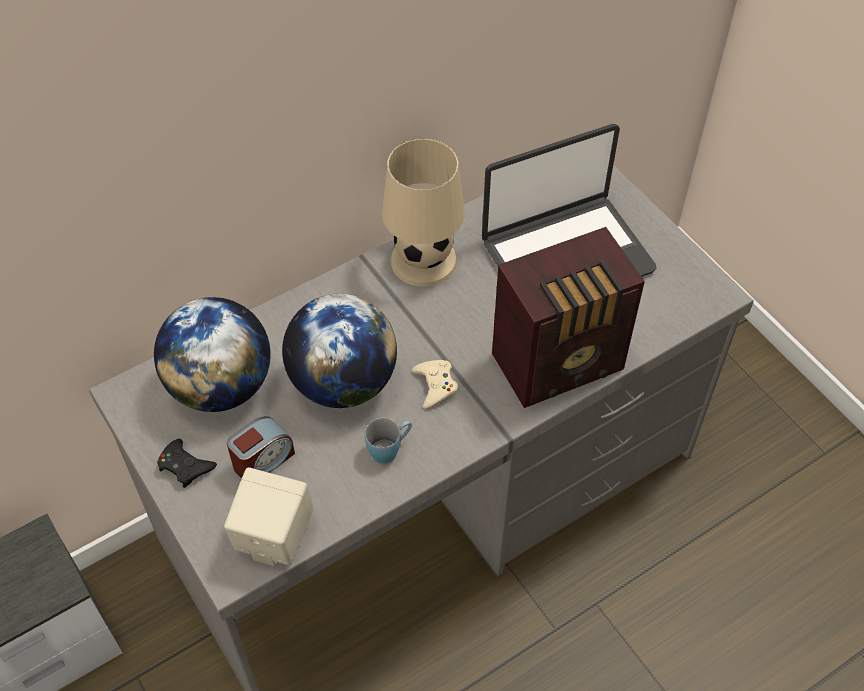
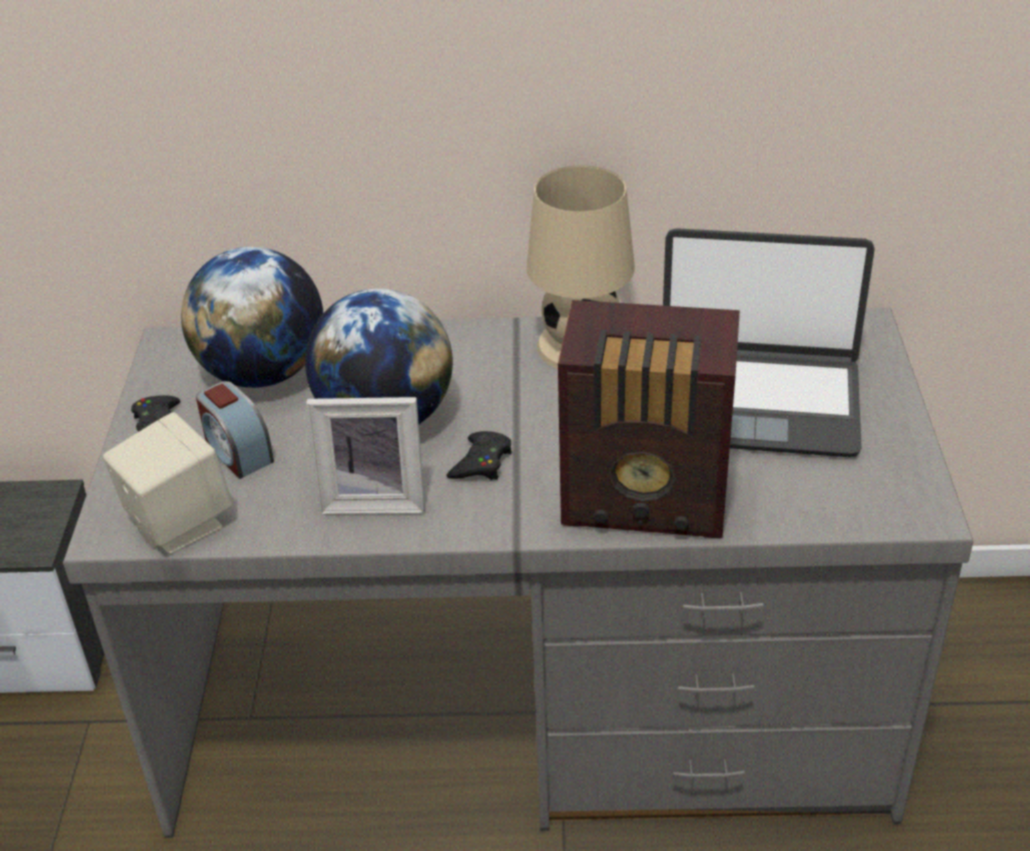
camera: 35 degrees right, 15 degrees down
alarm clock [227,416,295,479] -> alarm clock turned 60 degrees clockwise [196,381,274,479]
blue mug [365,418,412,464] -> picture frame [306,397,425,514]
beige game controller [412,360,458,409] -> black game controller [446,431,512,480]

